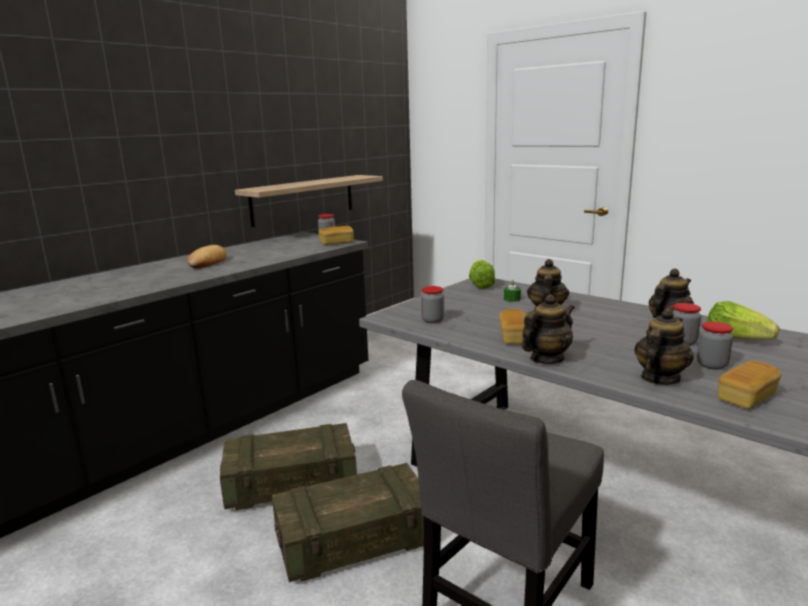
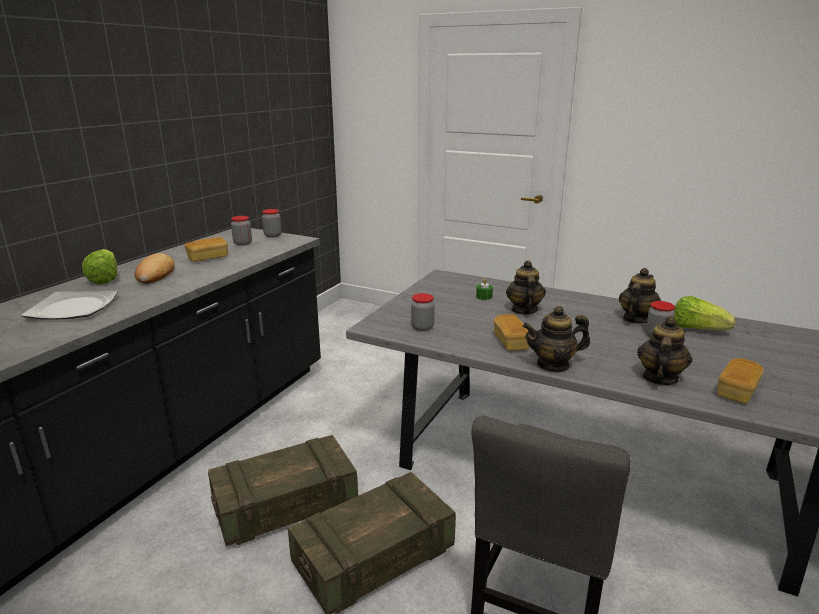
camera: 15 degrees left, 5 degrees up
shelf [235,175,383,227] -> none
bread [319,225,354,245] -> bread moved to [185,237,228,262]
lettuce [469,260,495,289] -> lettuce moved to [82,249,117,284]
teapot [521,294,575,364] -> teapot turned 135 degrees counterclockwise [523,306,590,373]
jar [697,322,733,370] -> jar moved to [231,216,252,246]
none -> plate [21,291,118,320]

